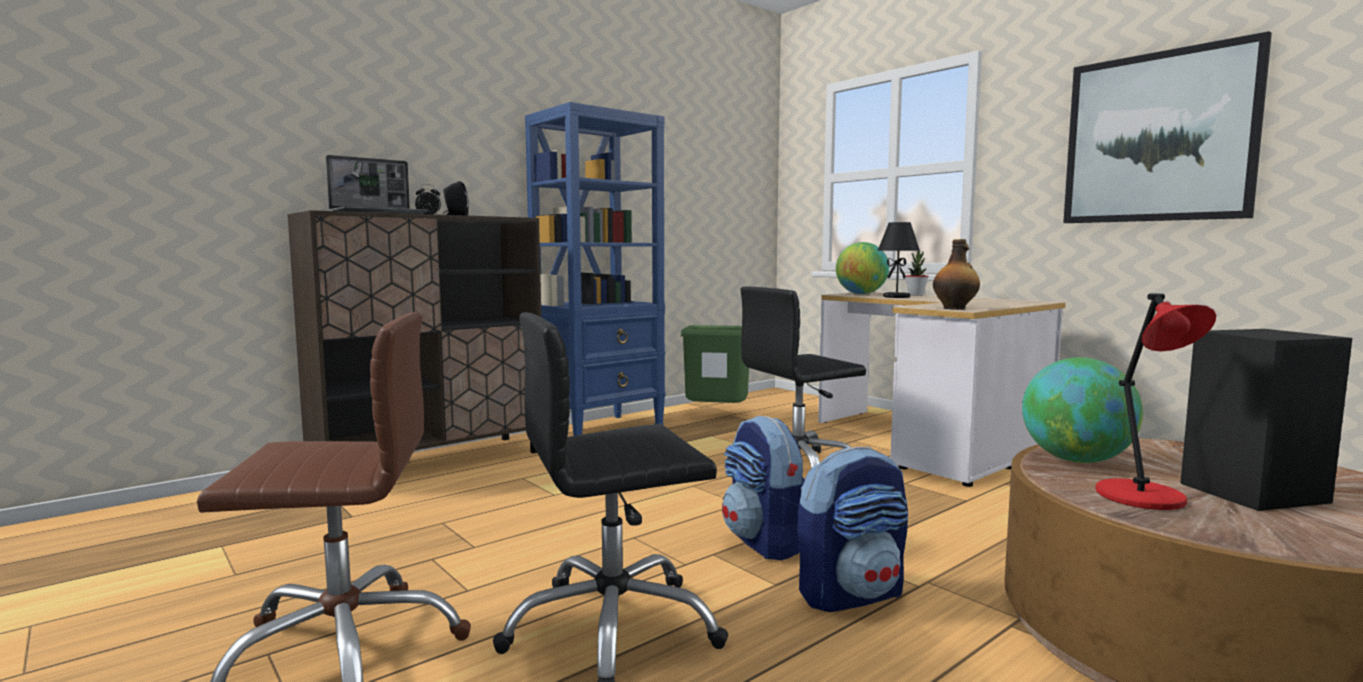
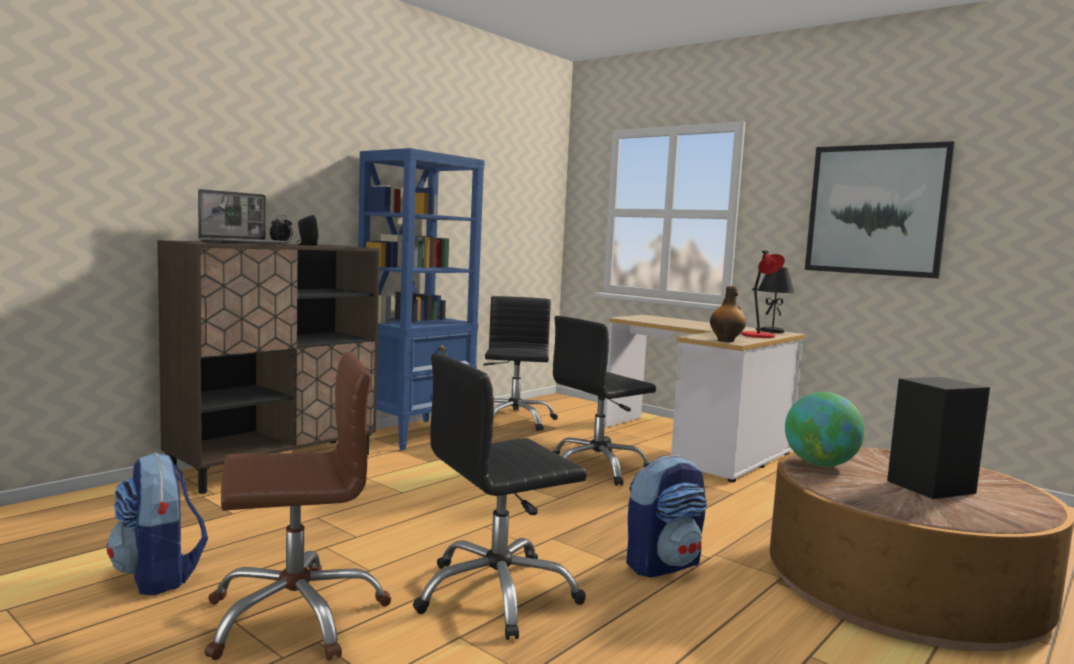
camera: 10 degrees left, 0 degrees up
green trash can [680,325,749,403] -> black office chair [484,296,558,431]
backpack [722,416,805,560] -> backpack moved to [107,452,208,595]
globe [836,242,889,294] -> none
black table lamp [877,222,920,298] -> black table lamp moved to [758,267,795,333]
potted plant [905,251,929,296] -> none
red table lamp [1095,294,1216,510] -> red table lamp moved to [742,250,785,338]

